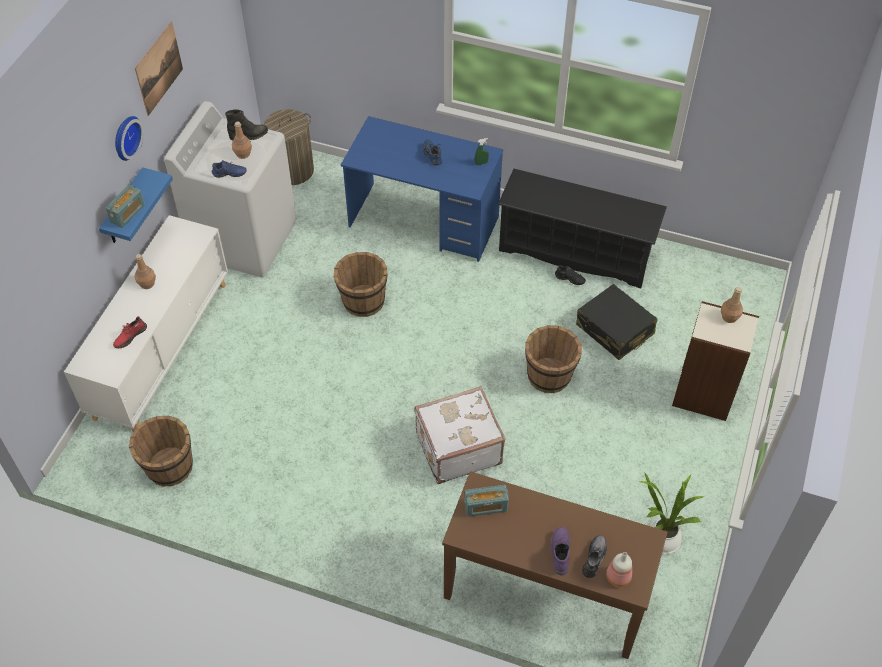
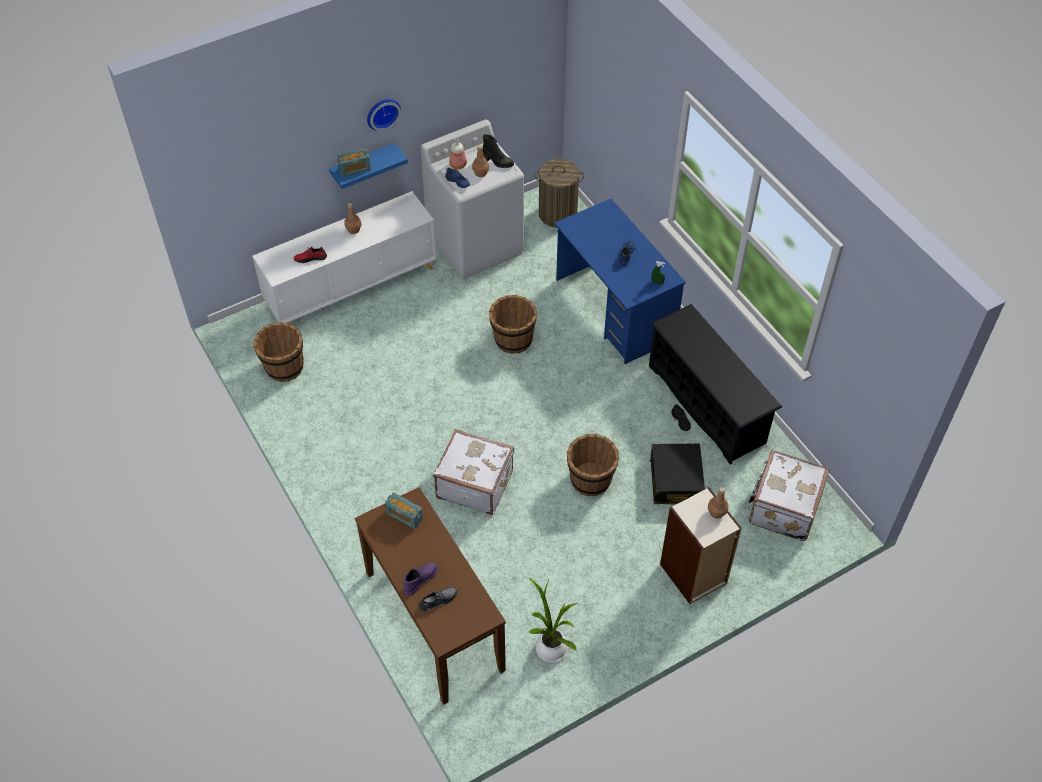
camera: 40 degrees right, 0 degrees up
picture [135,22,183,116] -> none
bottle [606,552,632,587] -> bottle moved to [449,137,467,169]
none -> white suitcase [748,450,829,541]

